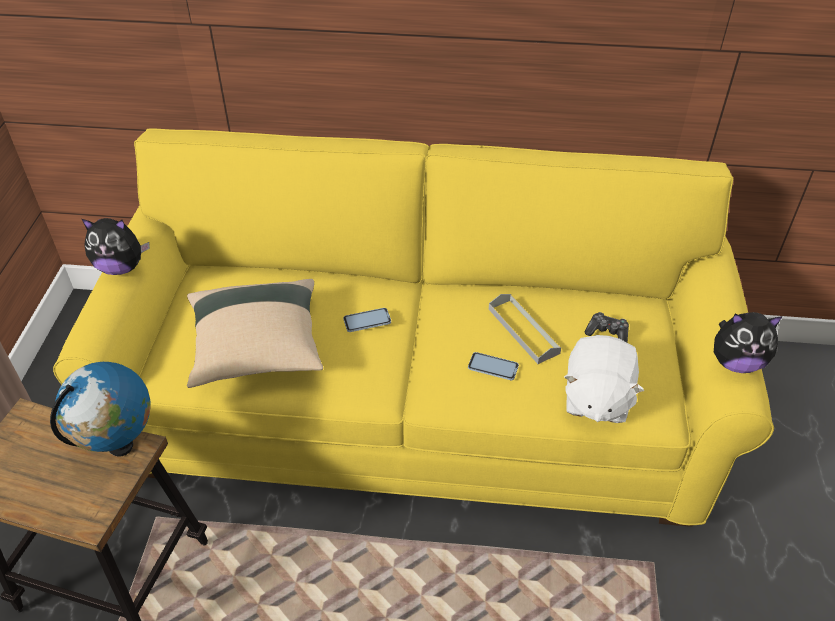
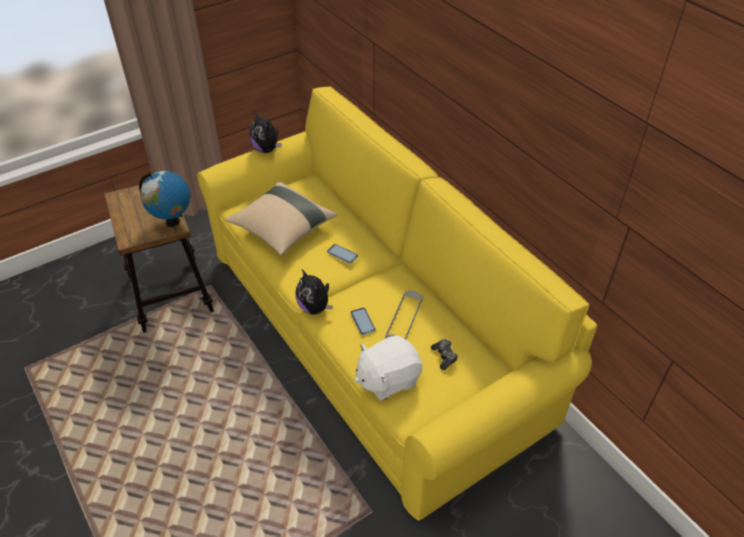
camera: 50 degrees right, 0 degrees up
plush toy [714,312,783,373] -> plush toy moved to [296,269,333,315]

